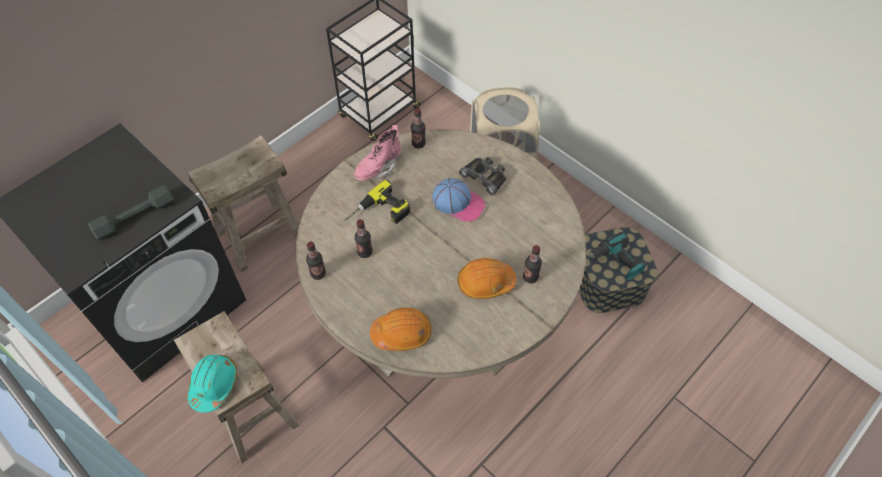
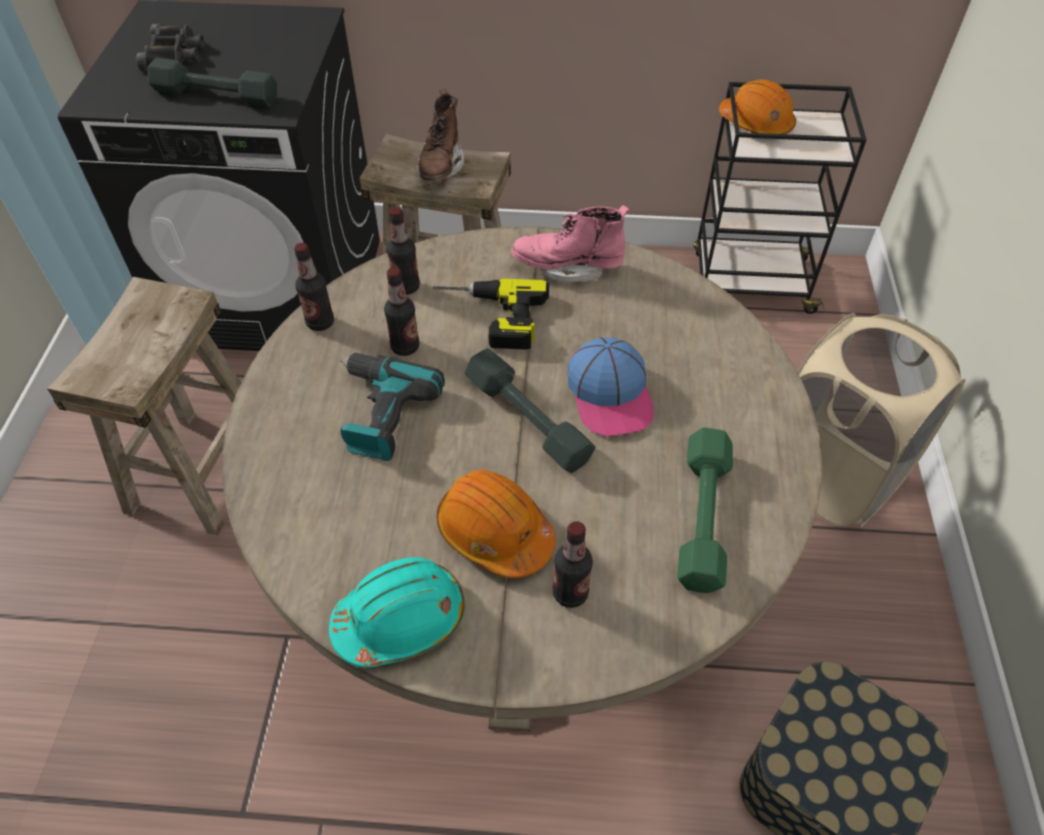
camera: 50 degrees right, 5 degrees down
turquoise hard hat [187,355,237,413] -> turquoise hard hat moved to [329,557,465,667]
orange hard hat [370,308,432,351] -> orange hard hat moved to [719,79,796,134]
bottle [411,108,426,148] -> bottle moved to [386,207,420,295]
black binoculars [459,157,507,196] -> black binoculars moved to [136,24,205,71]
power drill [588,232,646,281] -> power drill moved to [339,353,445,461]
none -> brown boot [415,88,464,181]
none -> grey dumbbell [464,348,596,473]
none -> green dumbbell [677,427,733,593]

